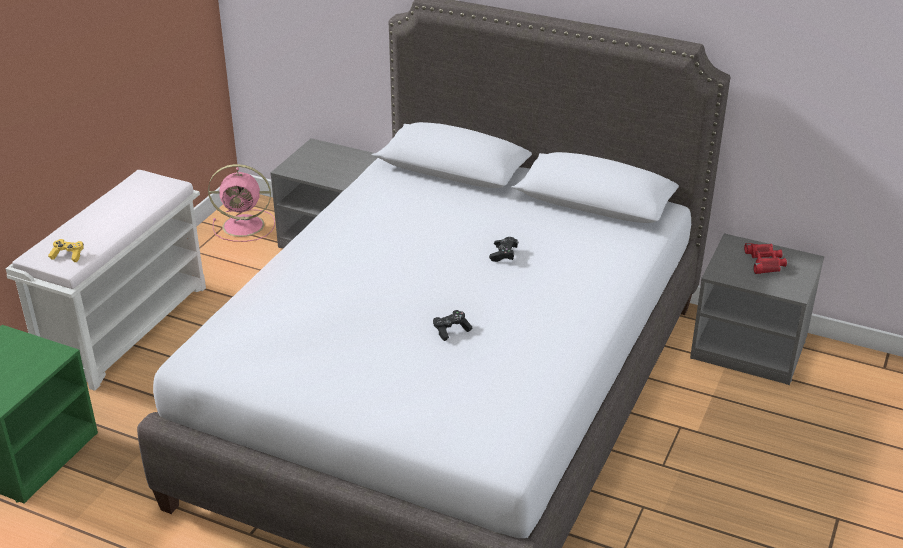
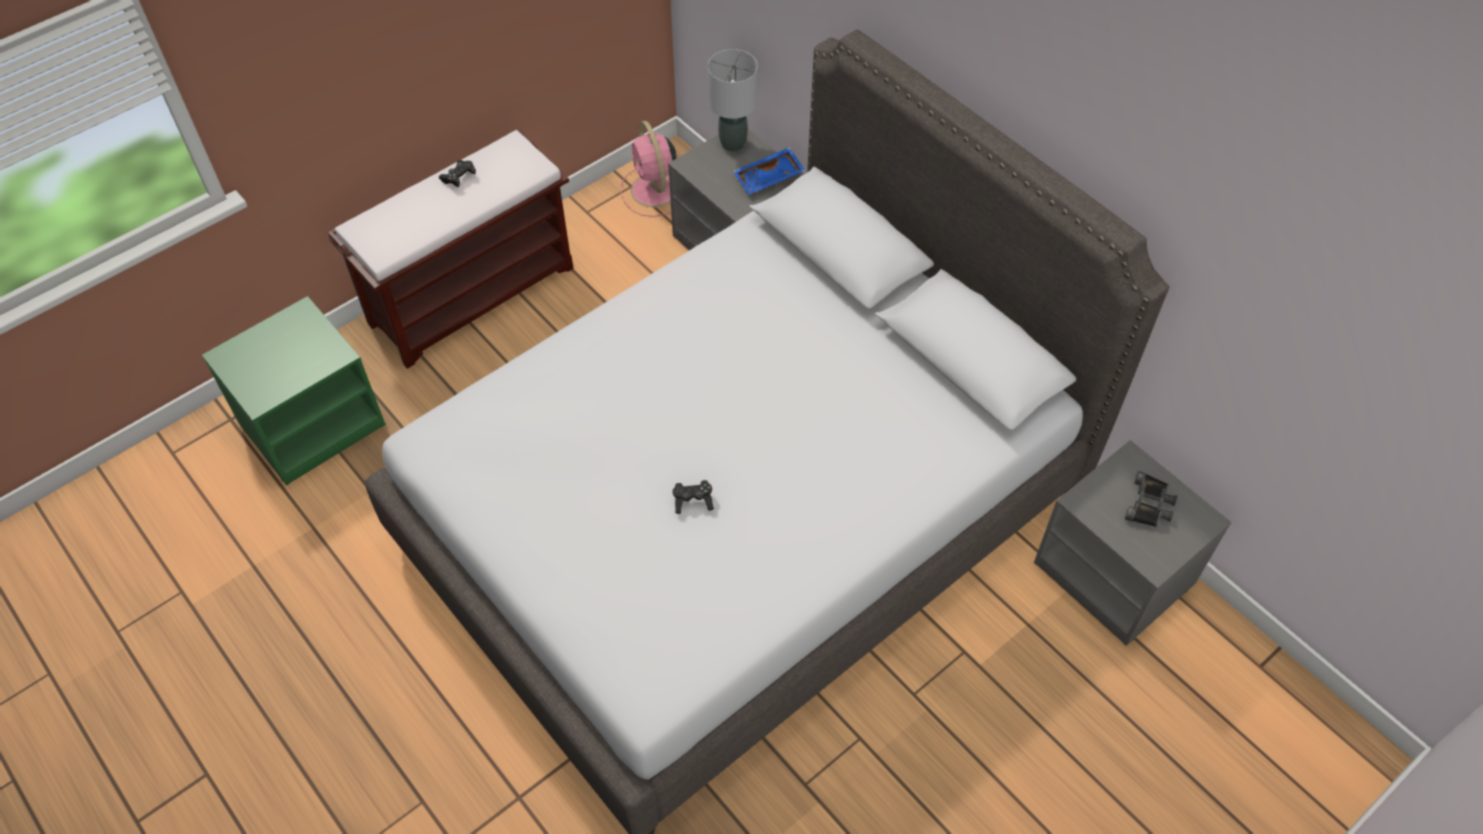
camera: 25 degrees right, 20 degrees up
white bench [5,170,206,391] -> brown bench [328,129,573,369]
yellow game controller [48,239,84,262] -> none
pink fan [208,164,275,242] -> pink fan turned 45 degrees clockwise [621,121,676,217]
black game controller [489,237,518,262] -> black game controller moved to [439,160,476,187]
red binoculars [744,243,787,274] -> black binoculars [1125,471,1178,527]
none -> grey table lamp [708,49,758,152]
none -> blue tray [733,147,805,195]

